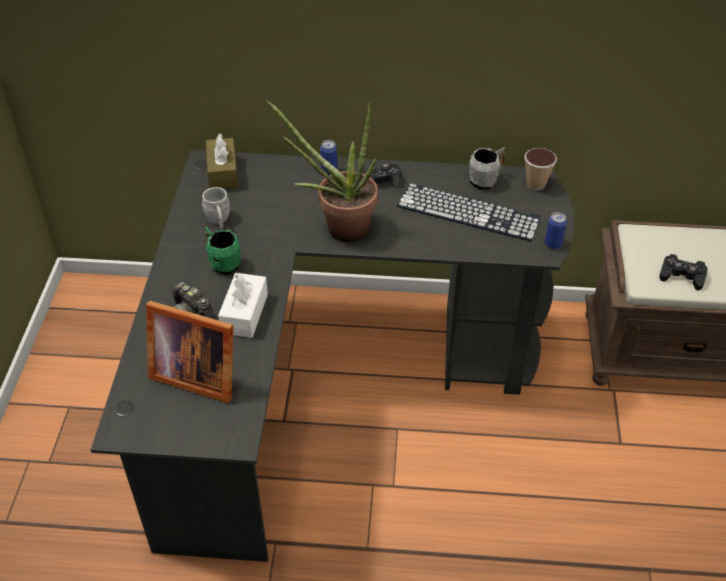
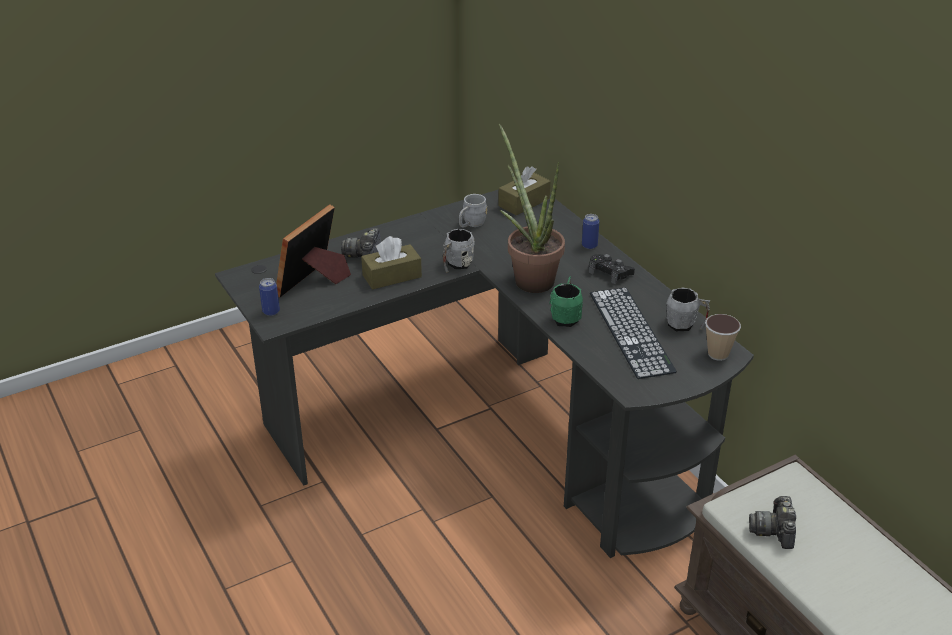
camera: 55 degrees right, 10 degrees down
picture frame [146,301,233,403] -> picture frame turned 45 degrees clockwise [276,204,351,298]
green mug [205,226,241,275] -> green mug moved to [549,277,583,327]
white tissue box [218,273,268,338] -> brown tissue box [361,236,422,289]
can [545,212,567,249] -> can moved to [259,278,280,316]
black game controller [659,254,708,291] -> camera [749,496,796,549]
none -> grey mug [443,229,475,273]

